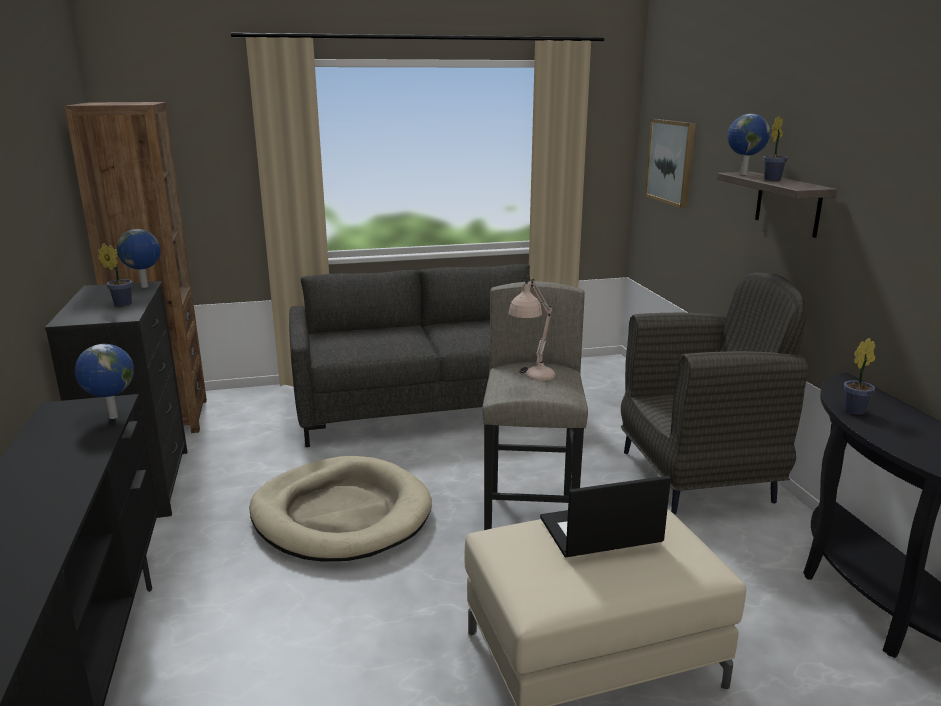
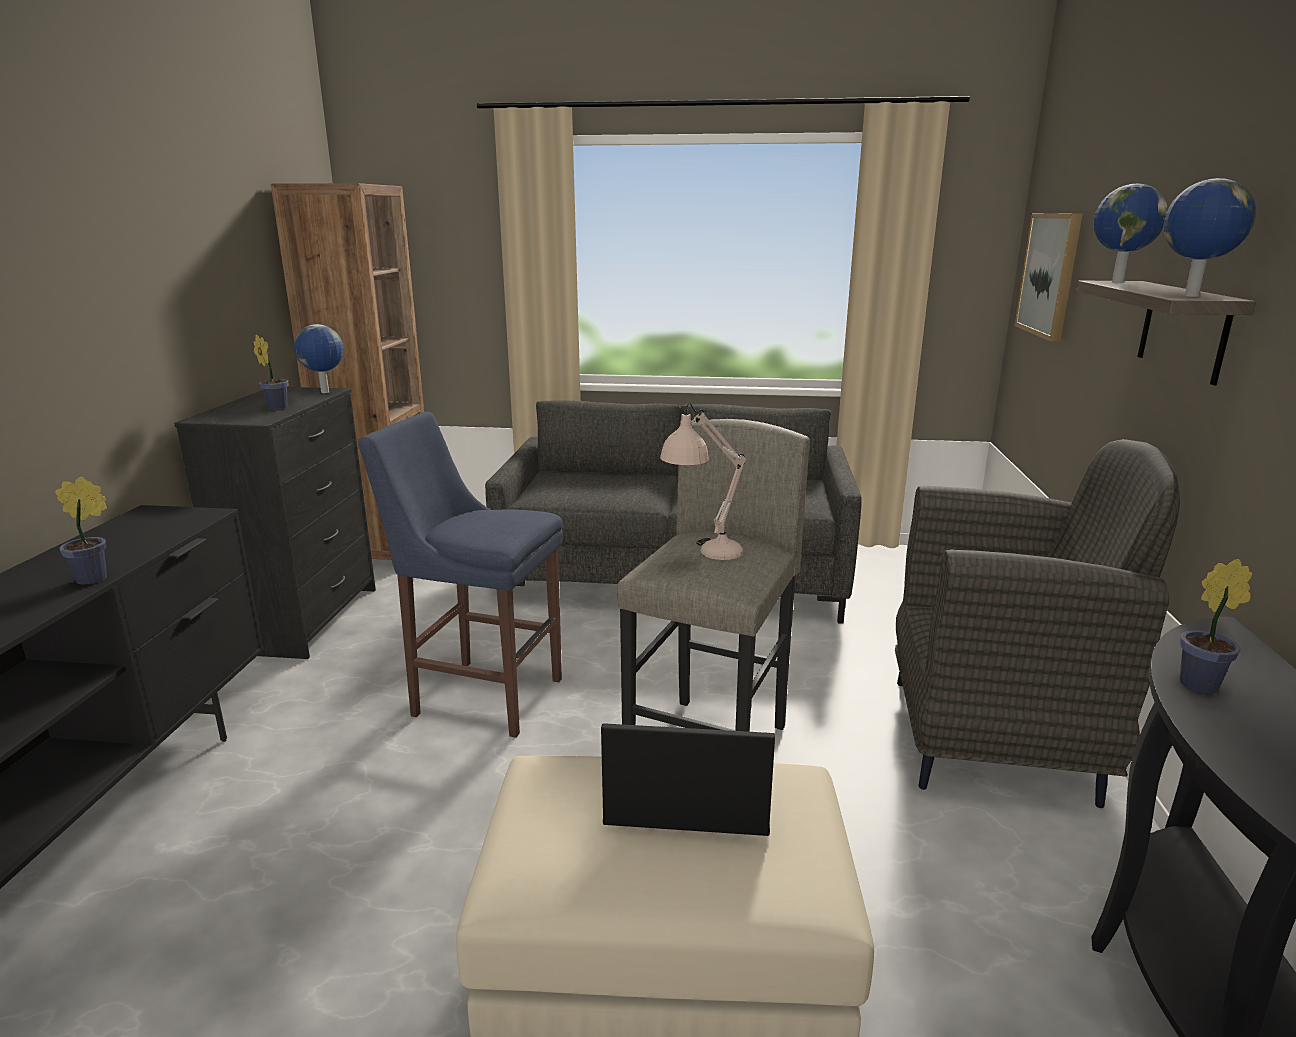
camera: 20 degrees right, 0 degrees up
globe [75,344,134,419] -> globe moved to [1164,178,1256,297]
beige dog bed [249,456,432,562] -> blue stool [358,412,563,738]
potted plant [764,115,788,181] -> potted plant moved to [55,477,107,585]

